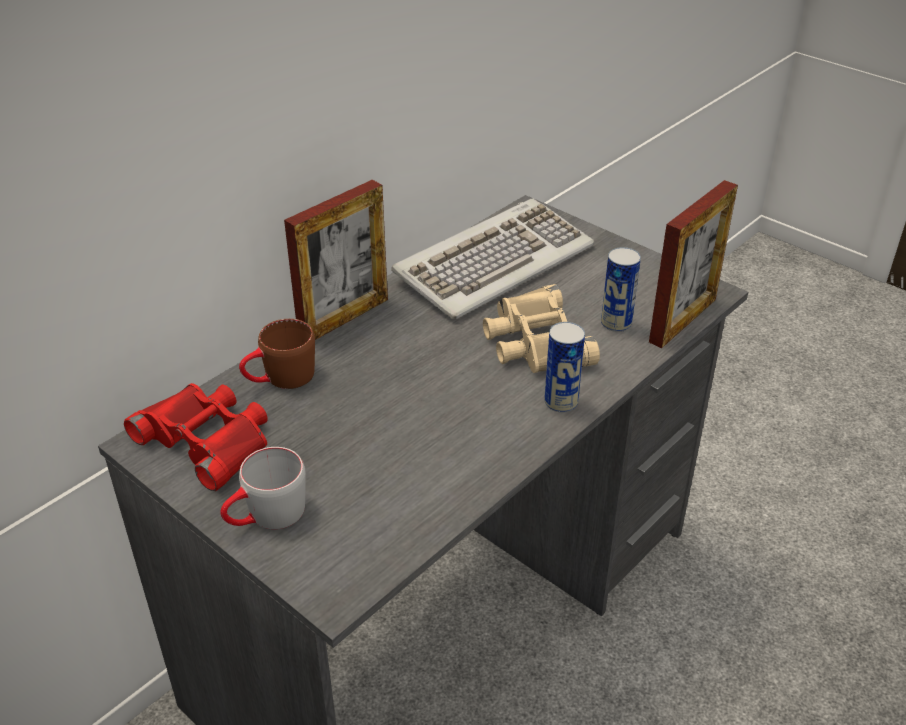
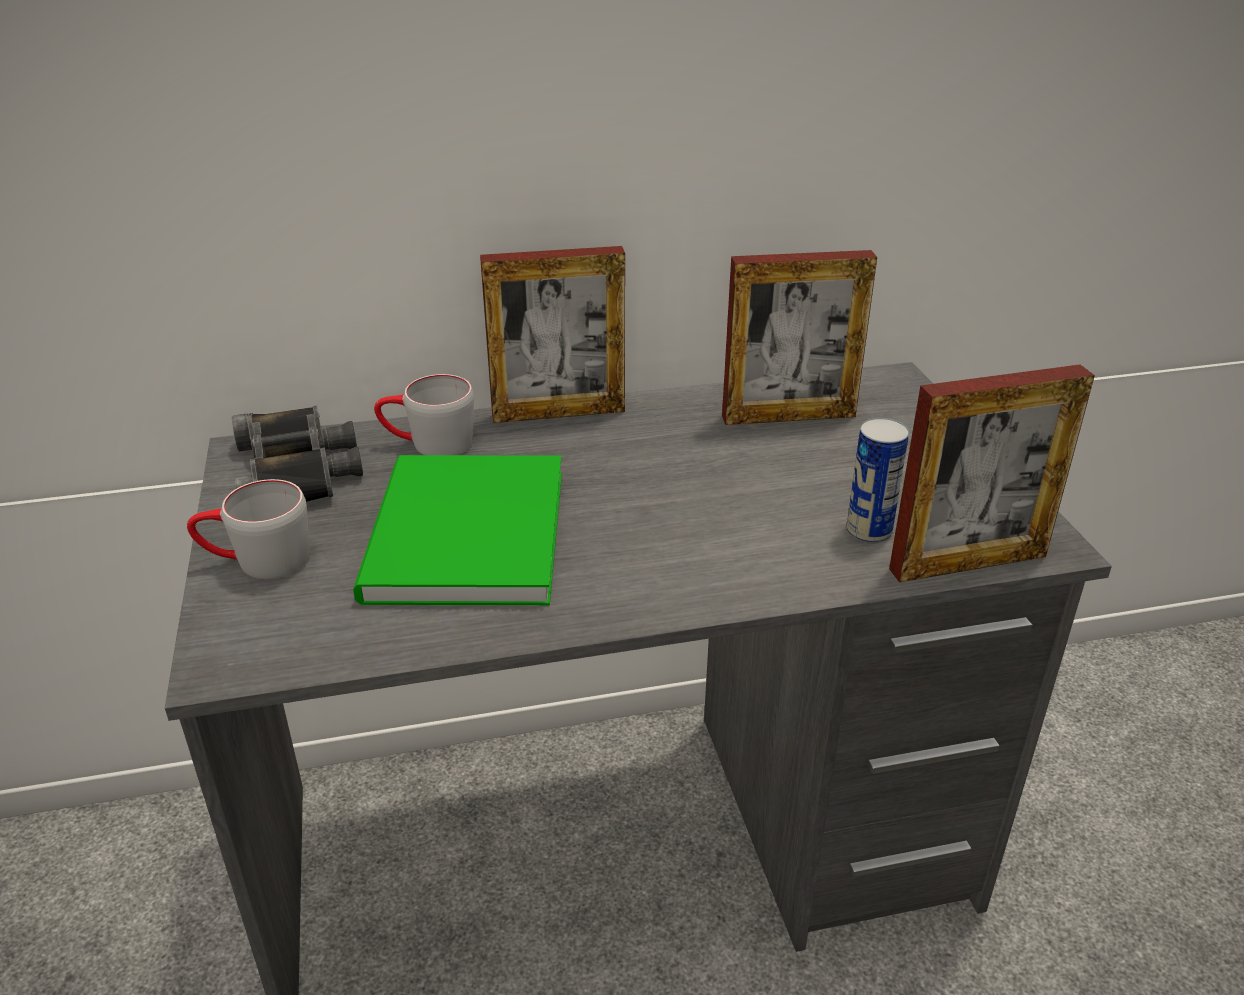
camera: 35 degrees right, 5 degrees down
red binoculars [124,383,268,491] -> black binoculars [232,406,363,502]
brown mug [239,319,315,389] -> grey mug [374,374,474,455]
keyboard [391,198,594,319] -> picture frame [722,250,877,425]
beige binoculars [483,284,600,373] -> none
can [544,322,585,413] -> none
none -> green book [353,455,562,605]

